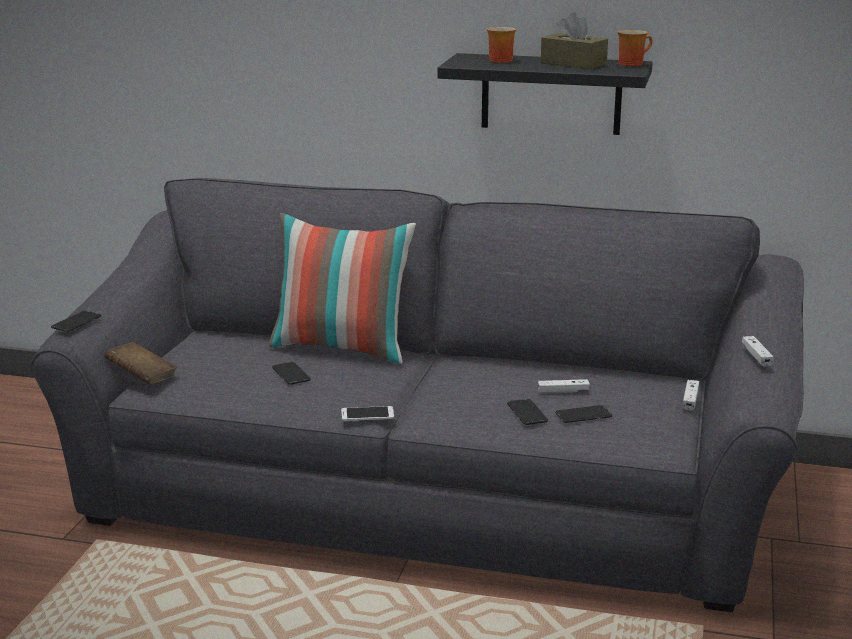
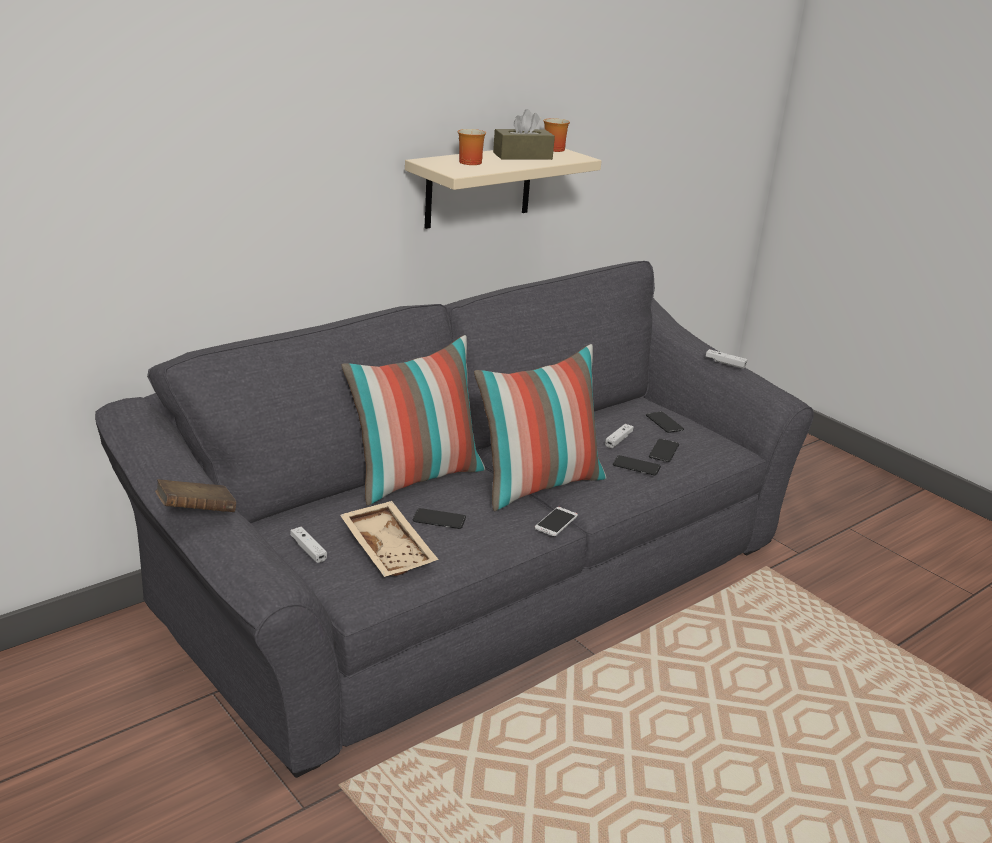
camera: 55 degrees left, 5 degrees up
phone [51,311,101,332] -> phone moved to [646,412,684,433]
brown book [105,342,177,385] -> brown book moved to [155,479,236,512]
black shelf [437,53,653,135] -> beige shelf [405,149,602,229]
white game controller [683,380,699,410] -> white game controller moved to [290,527,327,563]
none -> beige tray [340,501,439,577]
none -> pillow [474,344,607,511]

